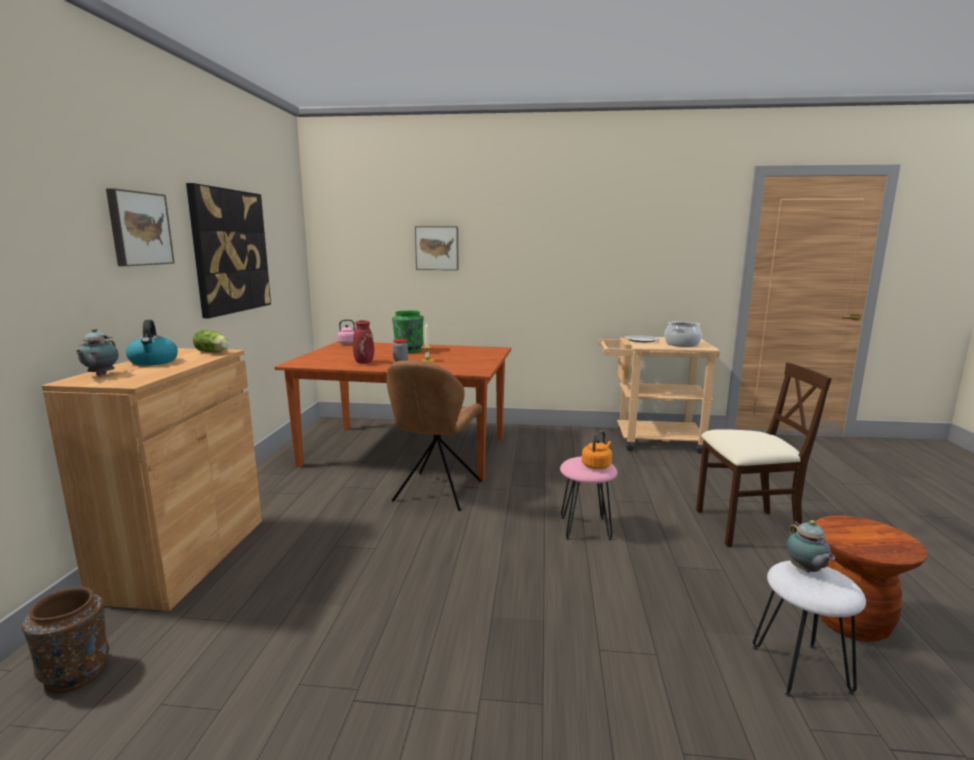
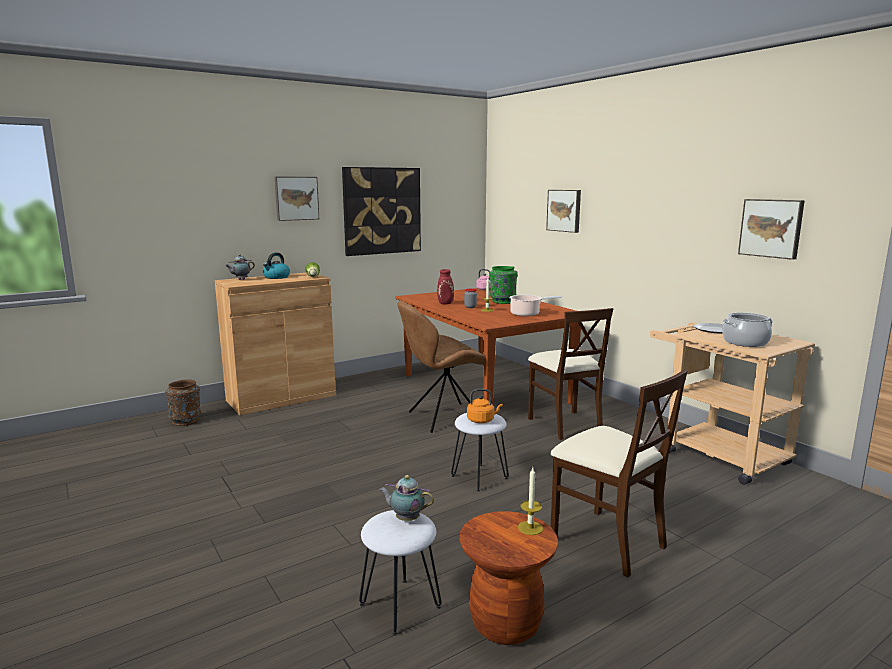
camera: 50 degrees right, 0 degrees up
pink stool [560,457,618,540] -> white stool [451,413,509,491]
teapot [786,520,835,573] -> teapot turned 60 degrees clockwise [379,475,434,521]
none -> cooking pot [509,295,562,317]
none -> candle [518,468,543,535]
none -> beige chair [528,308,613,440]
none -> picture [738,199,805,260]

